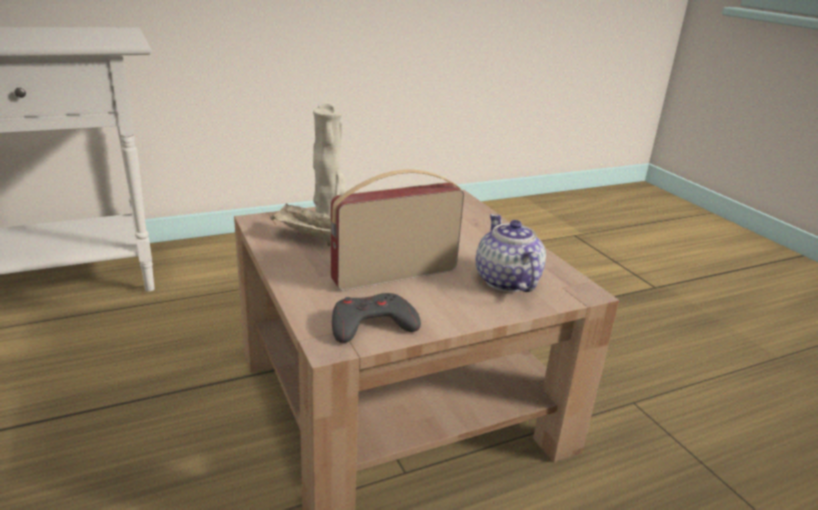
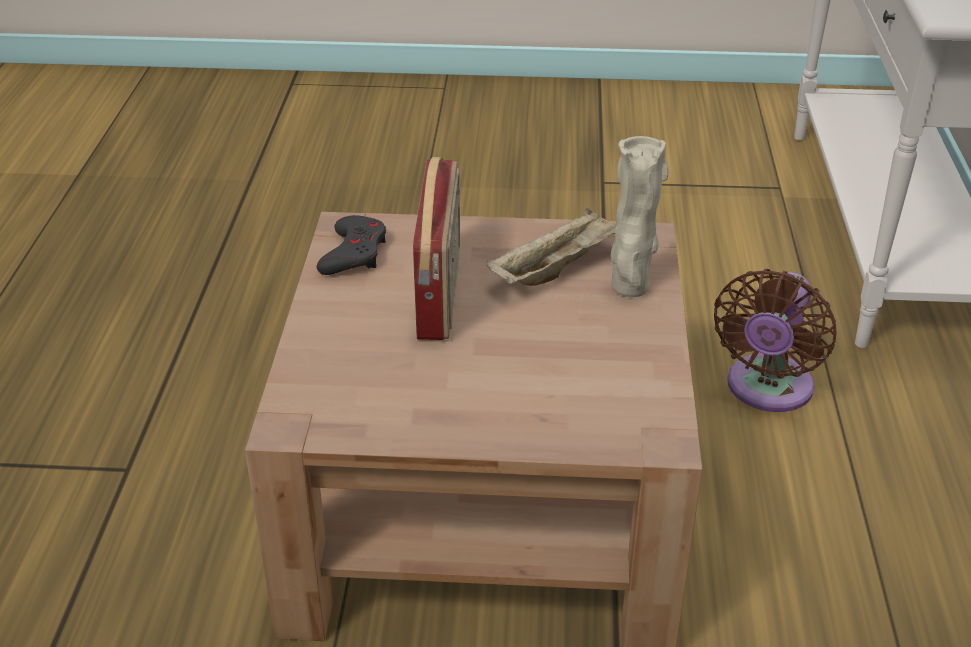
camera: 120 degrees right, 10 degrees up
teapot [476,214,546,292] -> none
none -> brown fan [714,269,837,412]

